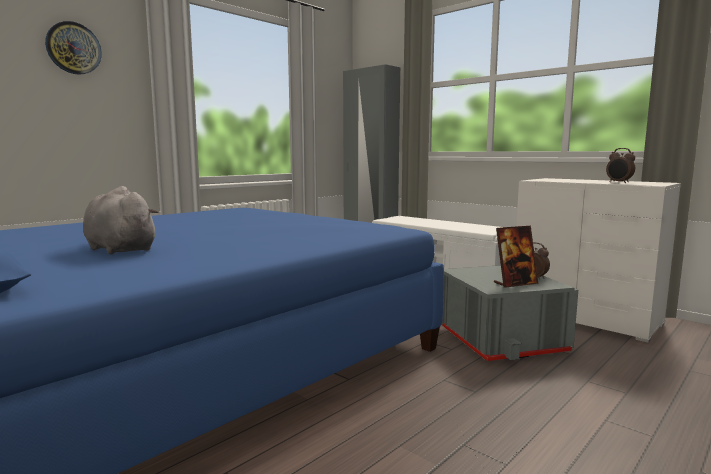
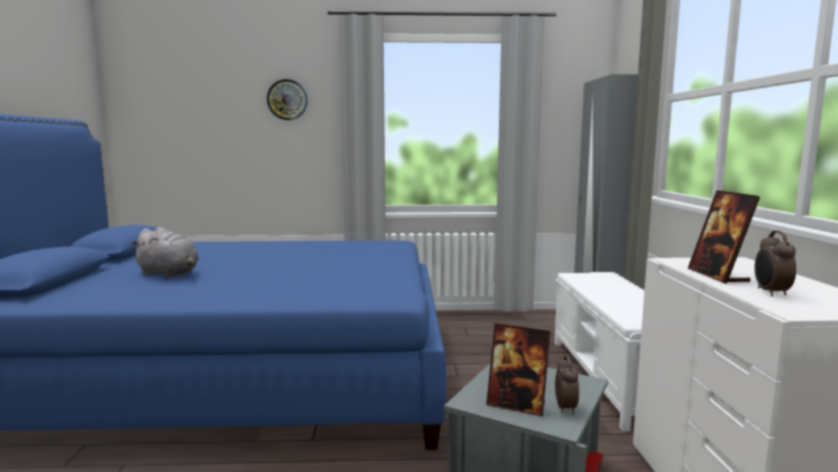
camera: 45 degrees right, 0 degrees up
grey plush toy [83,186,158,254] -> grey plush toy turned 120 degrees clockwise [131,227,199,278]
none -> picture frame [688,190,760,284]

